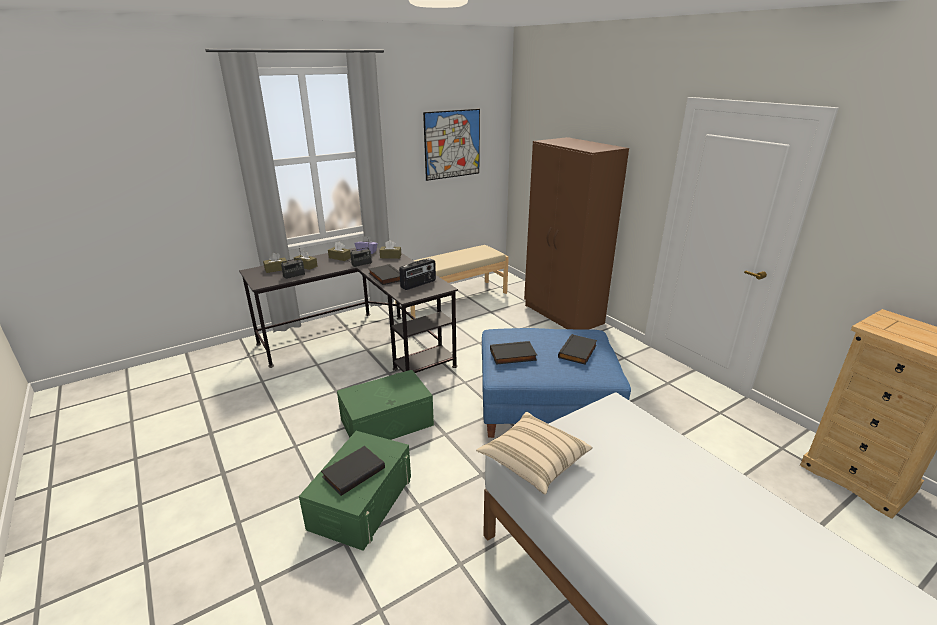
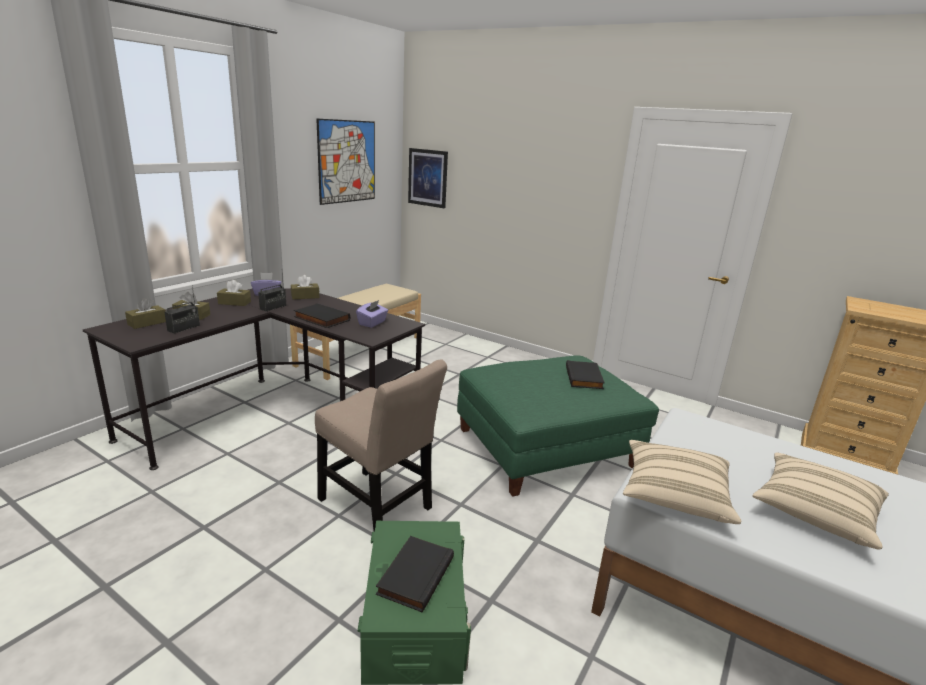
camera: 25 degrees left, 5 degrees down
green storage box [337,370,434,440] -> beige chair [315,360,447,532]
radio [399,258,436,290] -> purple tissue box [356,300,388,328]
blue ottoman [482,328,631,438] -> green ottoman [457,356,659,497]
black book [490,341,537,365] -> none
brown wardrobe [524,137,629,330] -> none
none -> picture [408,148,448,208]
none -> beige pillow [753,453,889,550]

